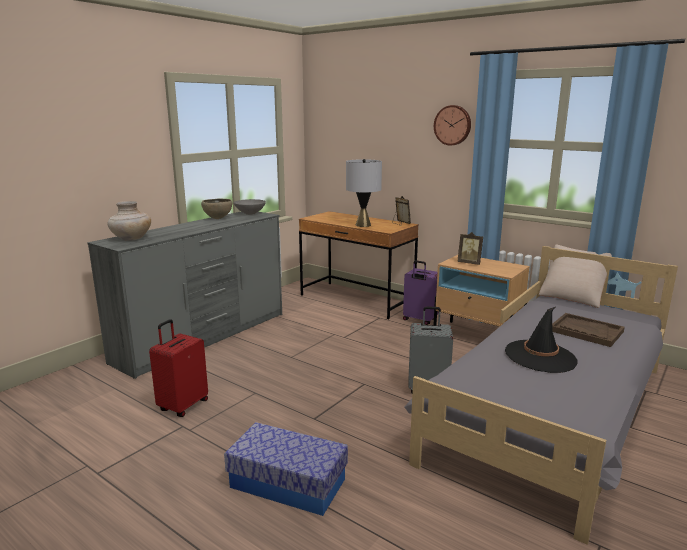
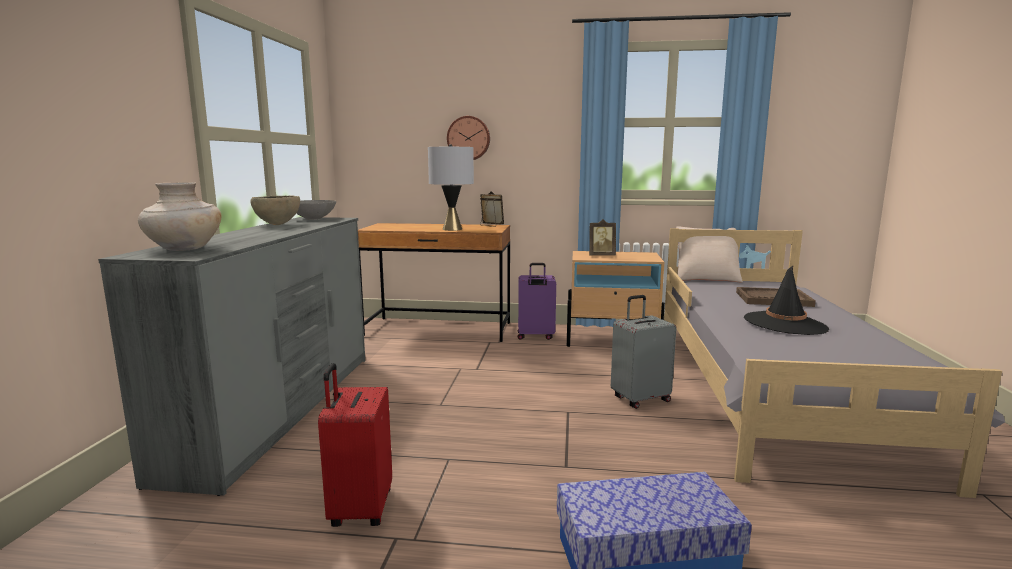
camera: 30 degrees left, 5 degrees down
wall clock [434,105,471,146] -> wall clock moved to [447,116,490,160]

